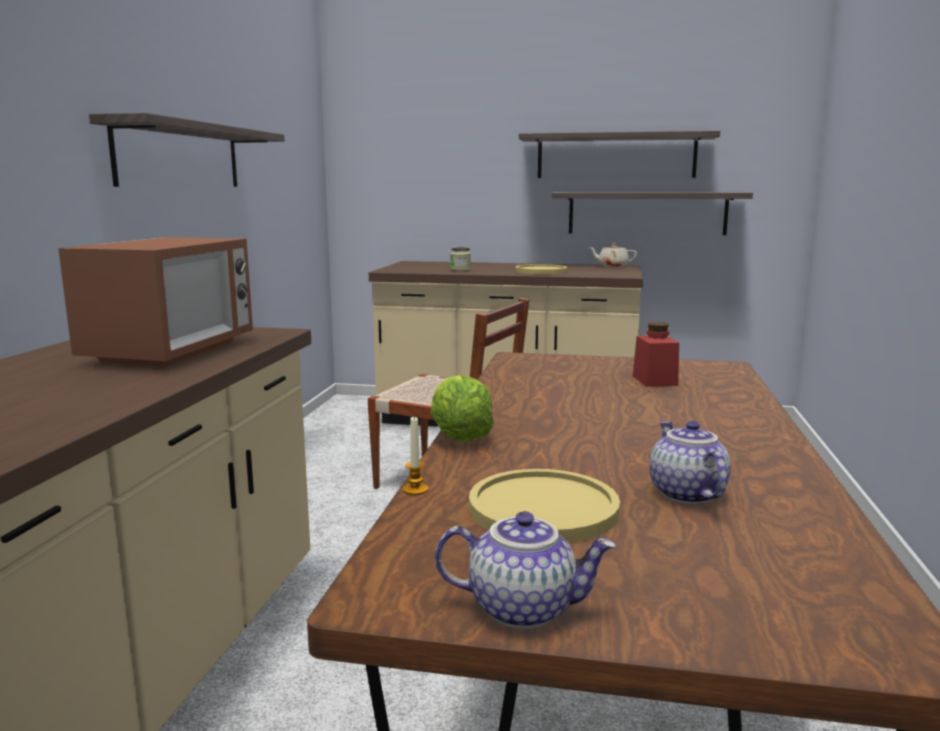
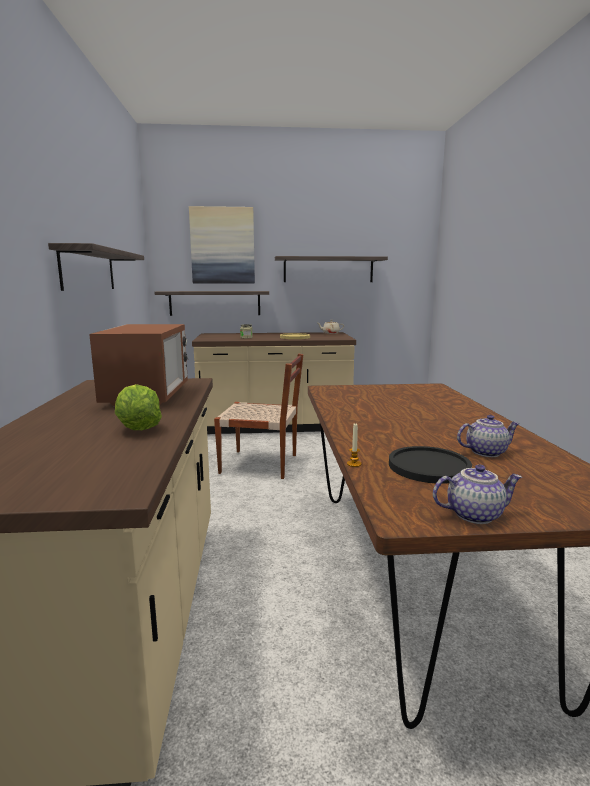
camera: 15 degrees left, 0 degrees up
lettuce [431,375,494,441] -> lettuce moved to [115,384,162,430]
yellow plate [469,469,620,543] -> black plate [389,446,472,484]
shelf [552,192,753,235] -> shelf moved to [154,291,269,316]
red jar [633,322,679,387] -> none
teapot [650,421,731,504] -> teapot turned 105 degrees clockwise [457,415,519,457]
none -> picture [189,206,255,284]

